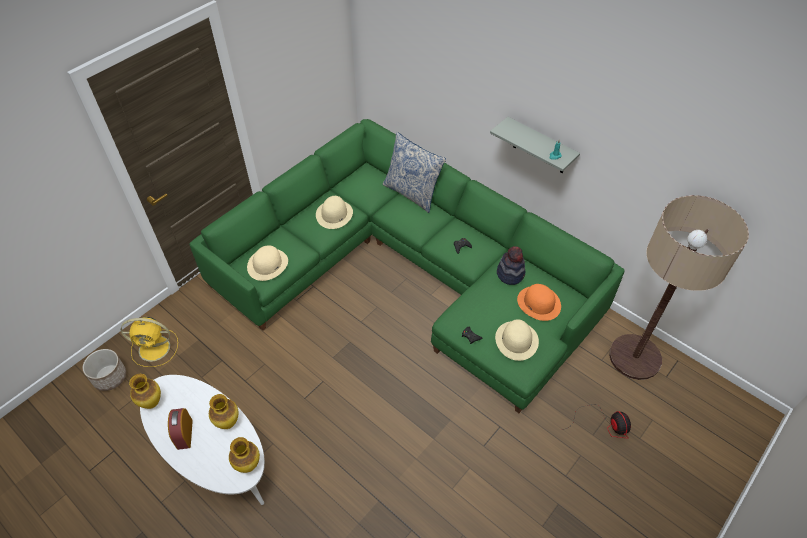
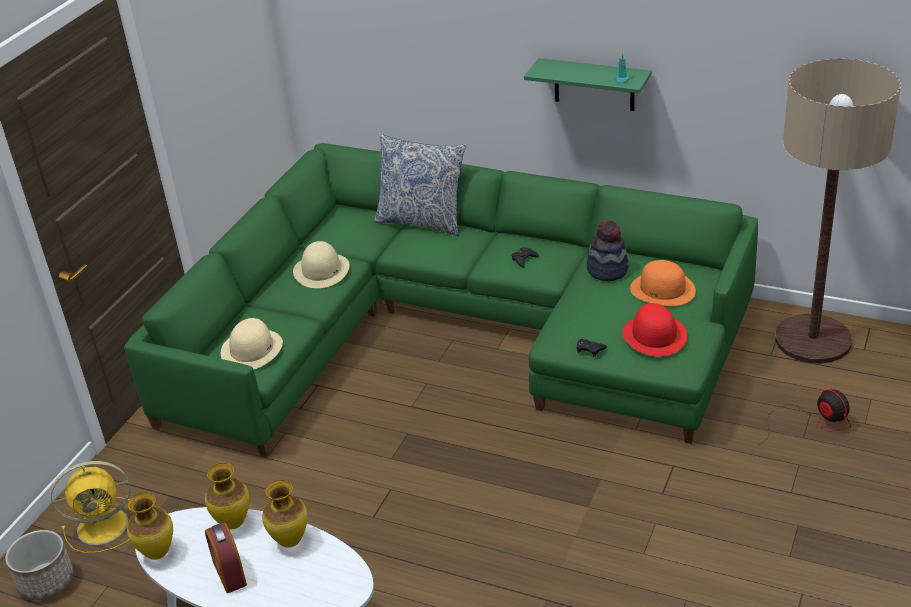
camera: 15 degrees left, 15 degrees down
vase [229,437,260,473] -> vase moved to [205,463,250,529]
grey shelf [490,117,580,173] -> green shelf [524,58,652,111]
beige hat [495,319,539,361] -> red hat [622,303,687,357]

